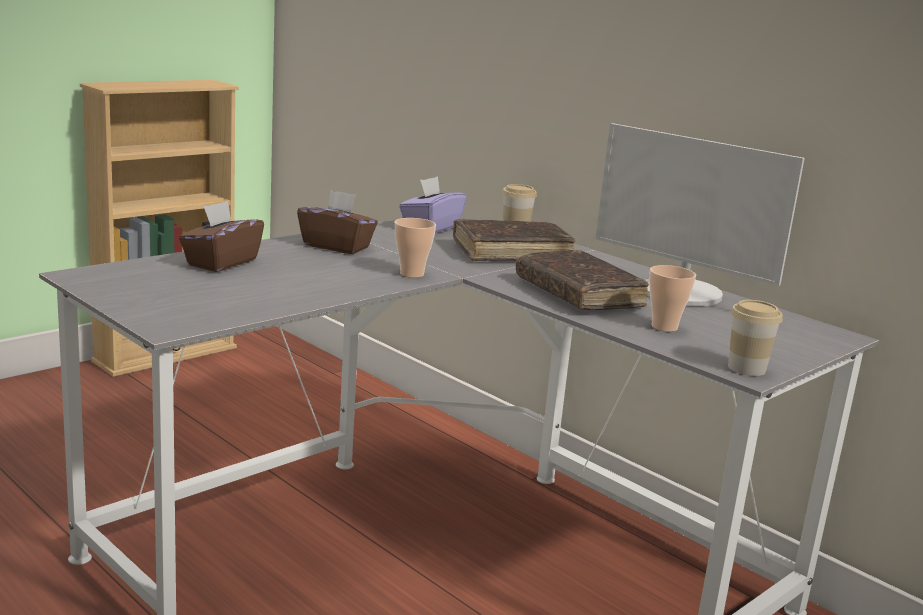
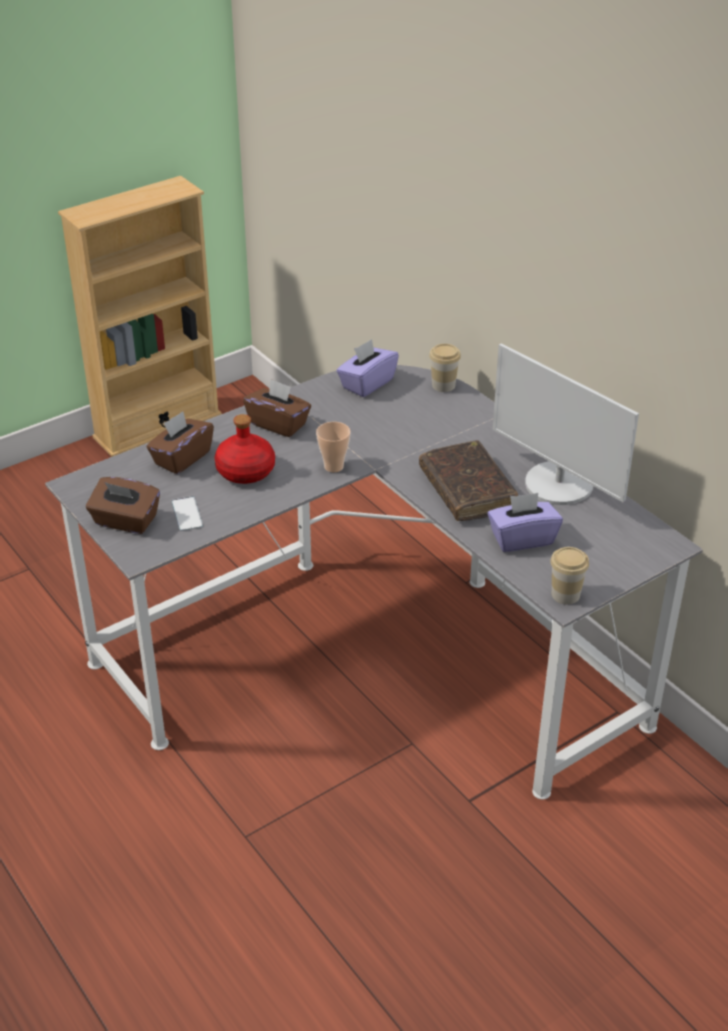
camera: 10 degrees right, 20 degrees up
brown book [453,219,576,261] -> none
cup [649,265,696,332] -> purple tissue box [487,493,563,552]
none -> brown tissue box [86,477,160,534]
none -> phone [172,496,203,531]
none -> red bottle [214,414,275,484]

